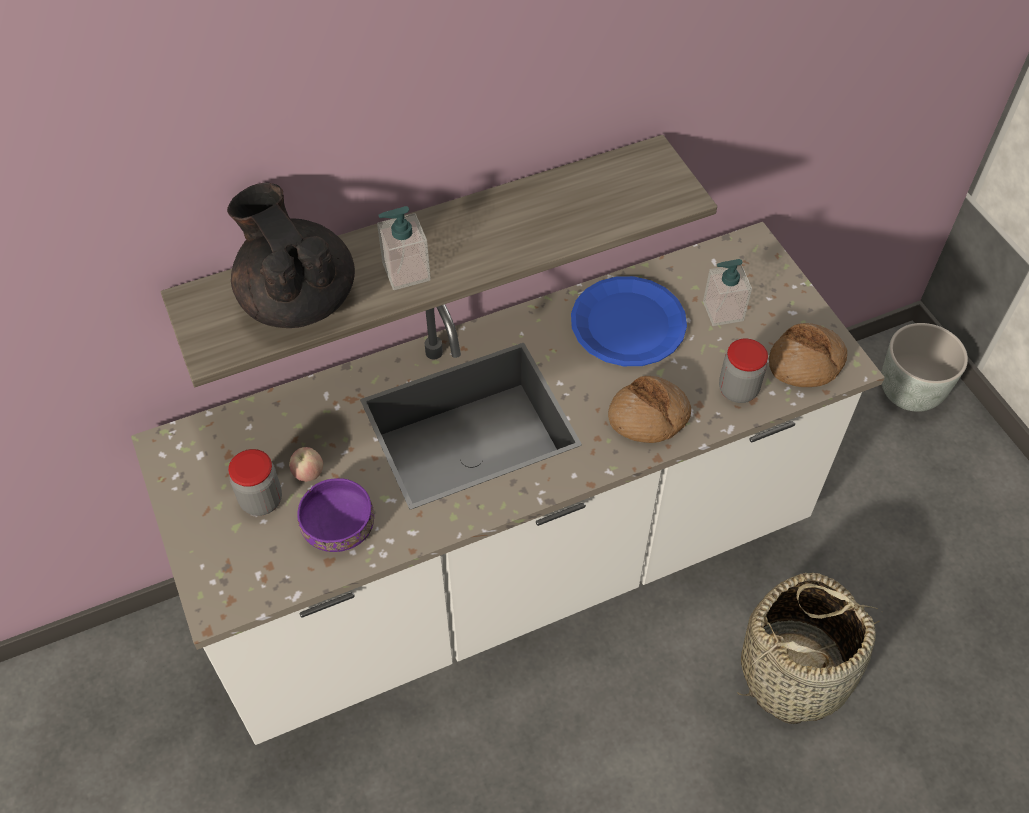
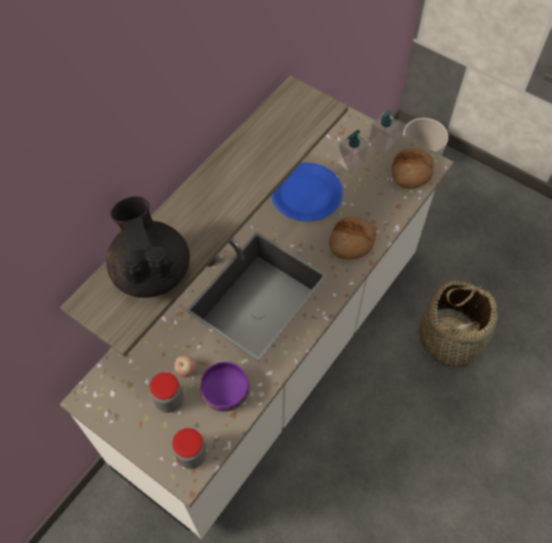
camera: 30 degrees left, 5 degrees up
black teapot [227,183,355,328] -> black teapot turned 45 degrees clockwise [106,196,190,298]
soap dispenser [377,206,431,290] -> soap dispenser moved to [369,109,400,153]
jar [719,339,768,403] -> jar moved to [172,428,206,469]

